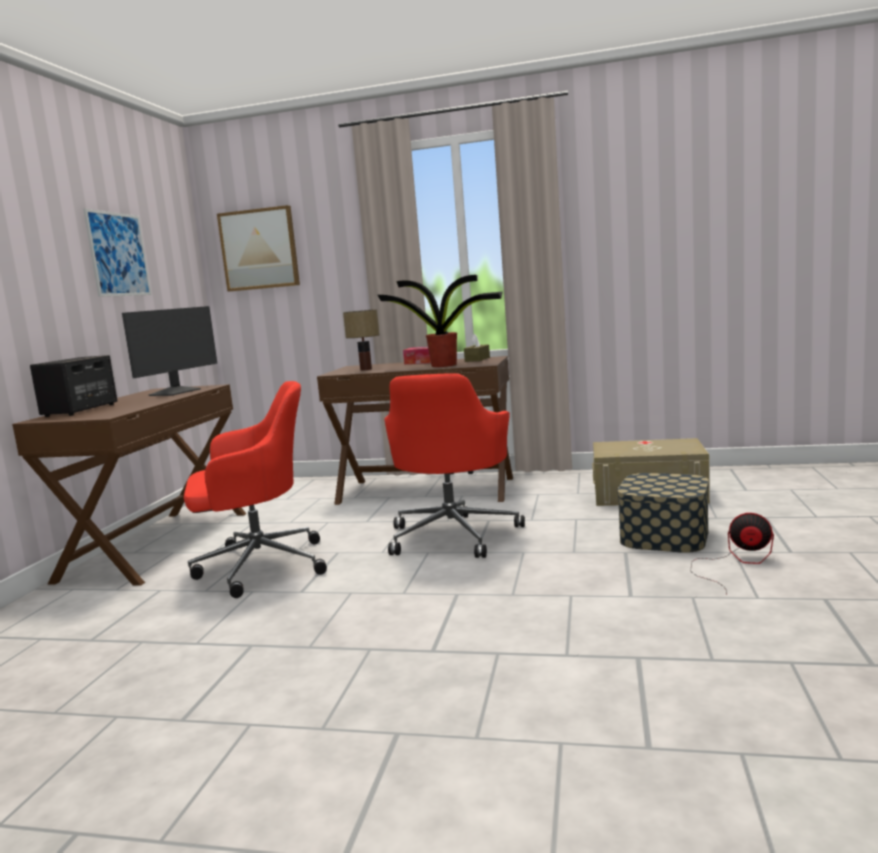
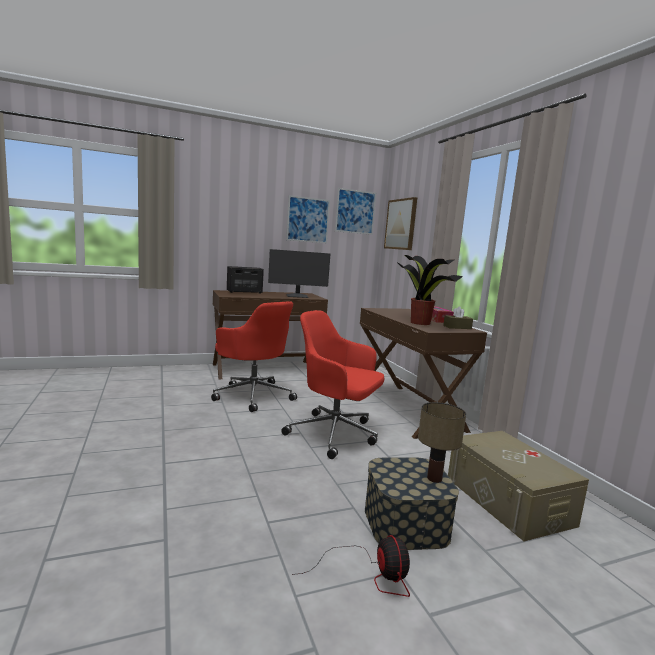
camera: 55 degrees right, 0 degrees up
table lamp [343,309,380,370] -> table lamp moved to [418,402,466,483]
red office chair [384,373,525,558] -> red office chair turned 45 degrees clockwise [281,310,384,459]
none -> picture [335,188,376,235]

